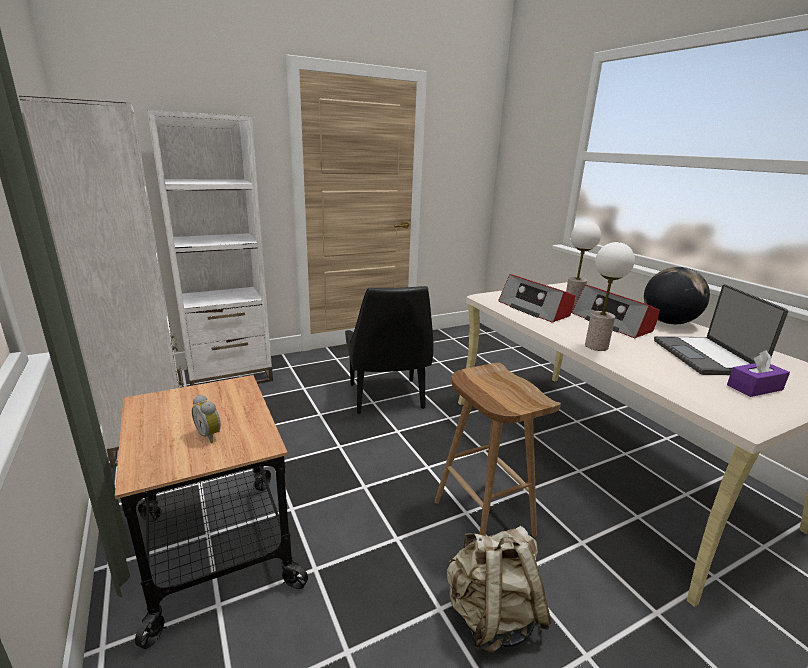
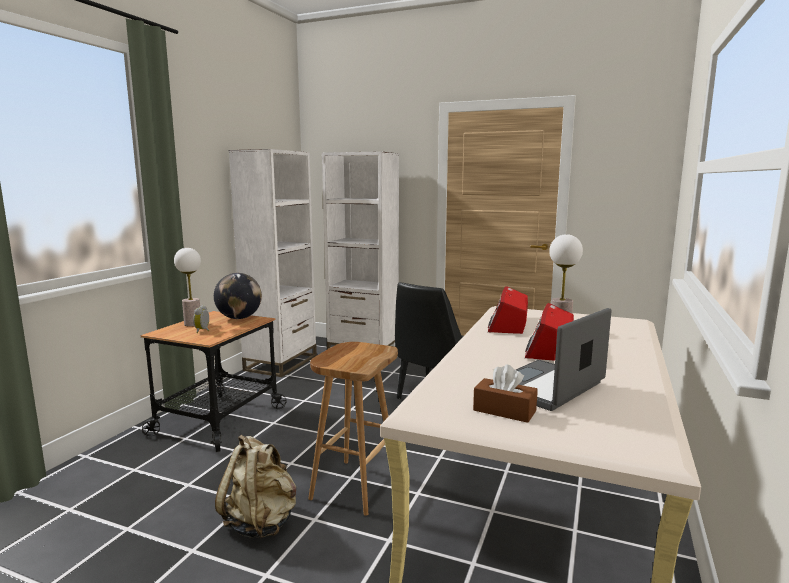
camera: 50 degrees right, 10 degrees down
table lamp [585,242,635,351] -> table lamp moved to [174,248,201,326]
globe [644,267,710,324] -> globe moved to [214,273,262,319]
purple tissue box [727,350,790,397] -> brown tissue box [473,365,538,423]

